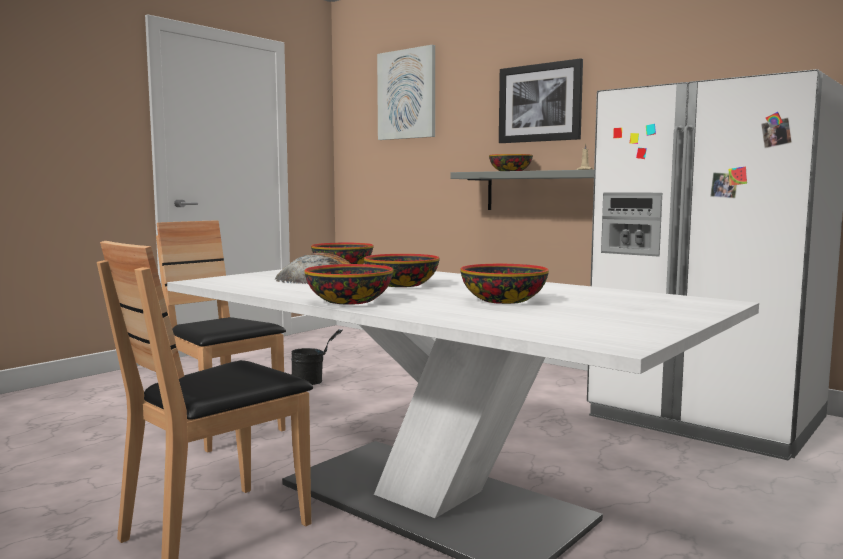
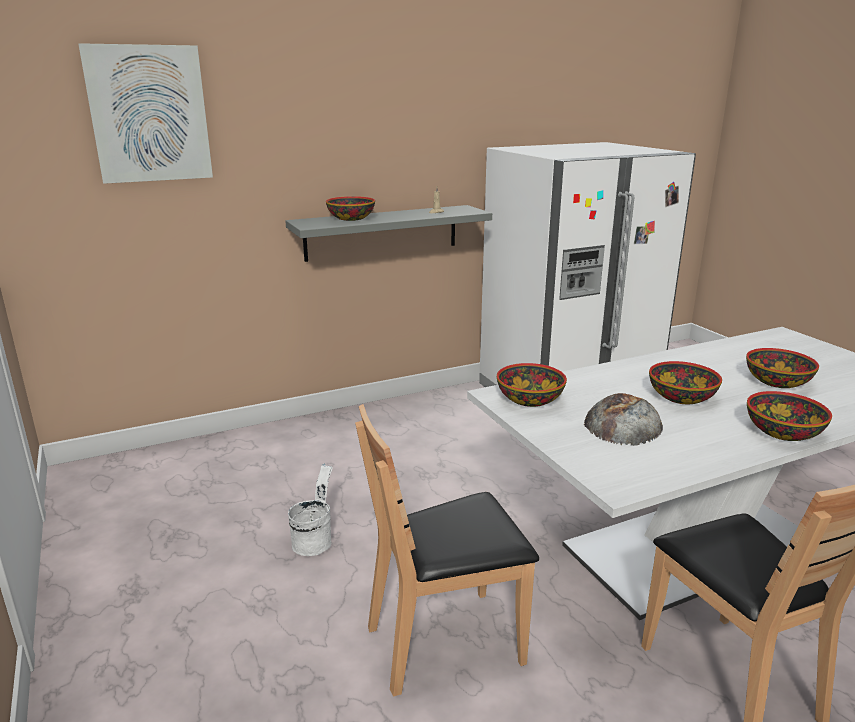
camera: 65 degrees left, 15 degrees up
black bucket [291,329,343,385] -> white bucket [288,464,333,556]
picture [499,58,583,143] -> none

